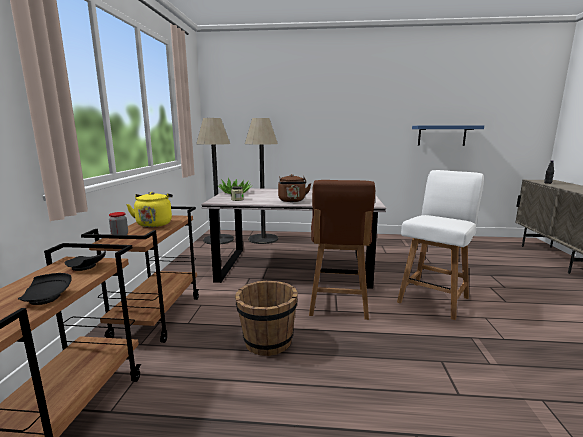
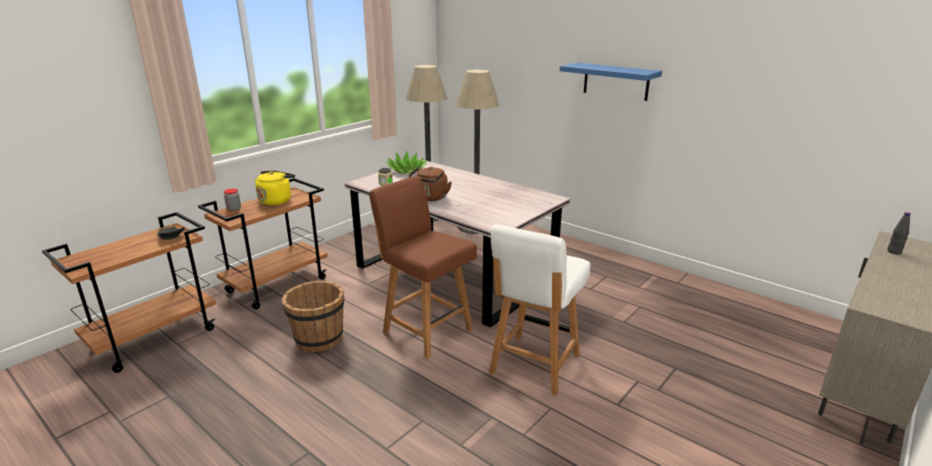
camera: 35 degrees right, 10 degrees up
black plate [18,273,72,305] -> none
brown chair [309,180,375,320] -> brown chair turned 90 degrees clockwise [369,176,477,359]
white chair [397,170,484,320] -> white chair turned 135 degrees clockwise [489,224,590,396]
blue shelf [412,125,484,146] -> blue shelf moved to [560,63,662,101]

